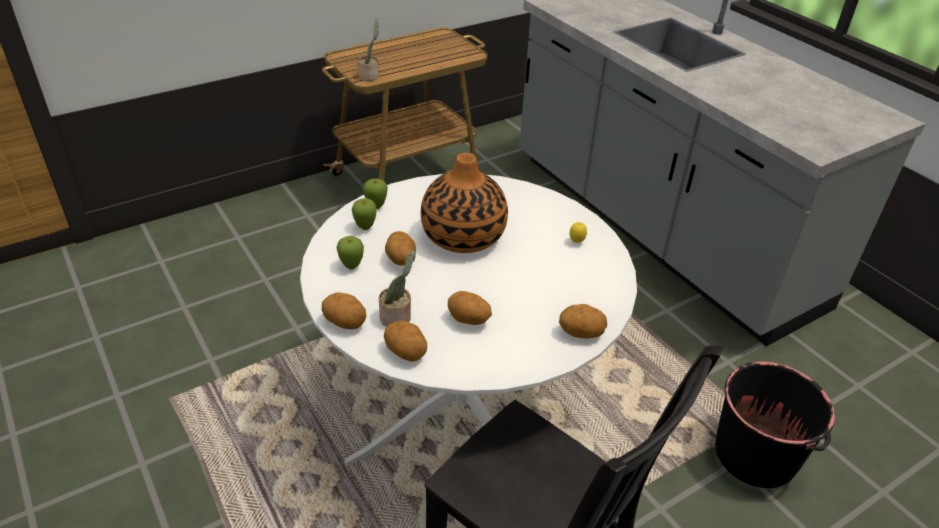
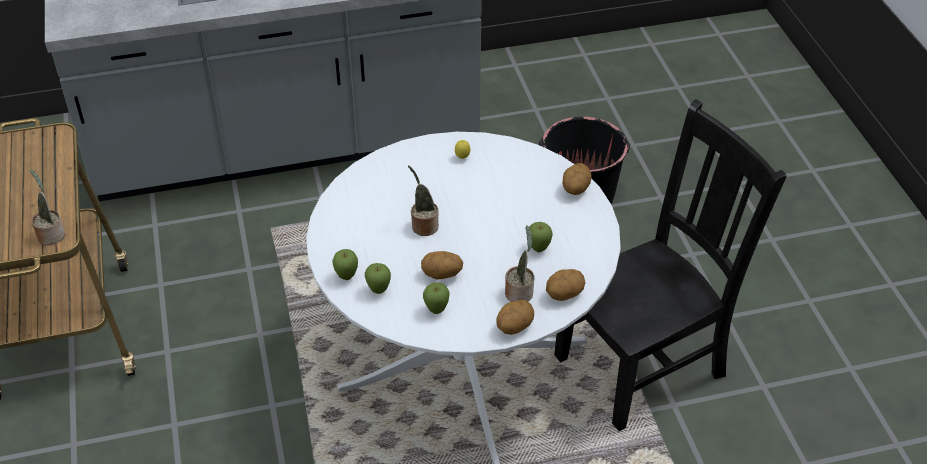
camera: 70 degrees left, 5 degrees up
vase [421,153,508,253] -> potted plant [408,165,439,236]
potato [448,291,492,325] -> apple [529,222,553,252]

